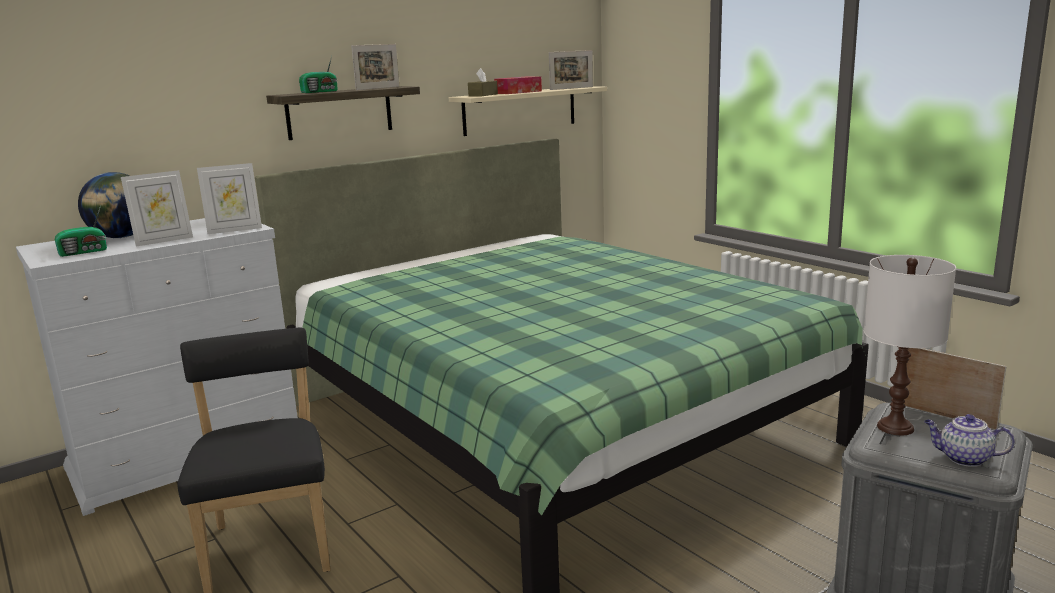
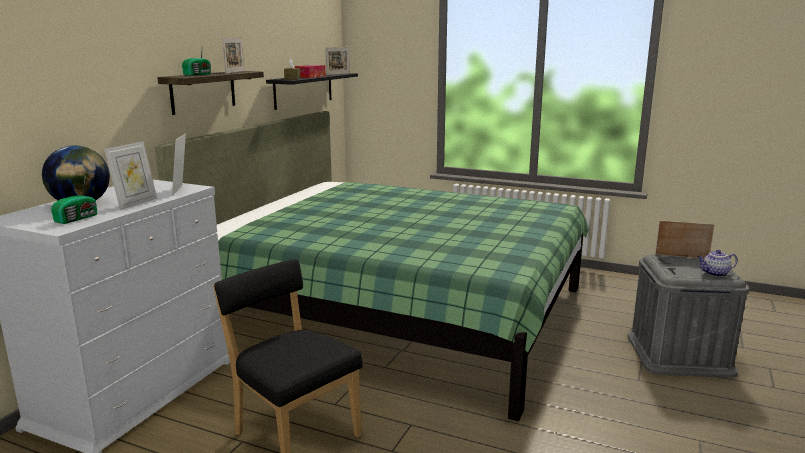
camera: 30 degrees left, 0 degrees up
picture frame [197,163,262,234] -> picture frame turned 135 degrees clockwise [172,133,186,196]
beige shelf [449,86,607,136] -> black shelf [266,73,358,110]
white table lamp [864,255,956,435] -> none

